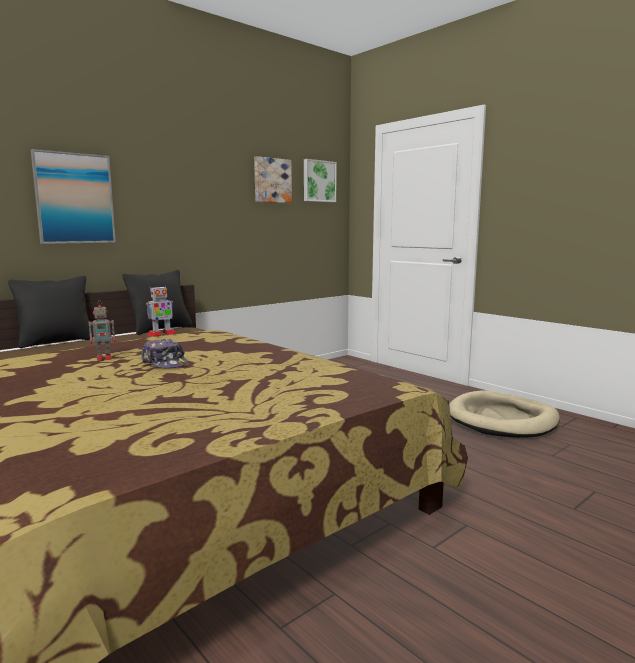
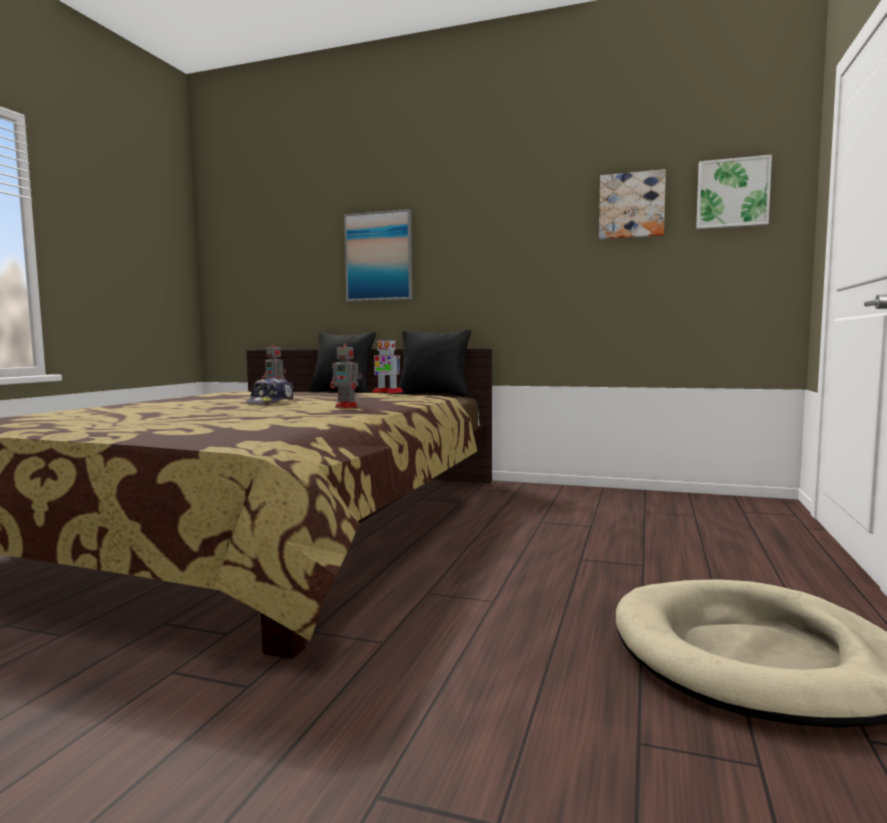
camera: 60 degrees right, 5 degrees down
none -> toy robot [330,339,362,408]

